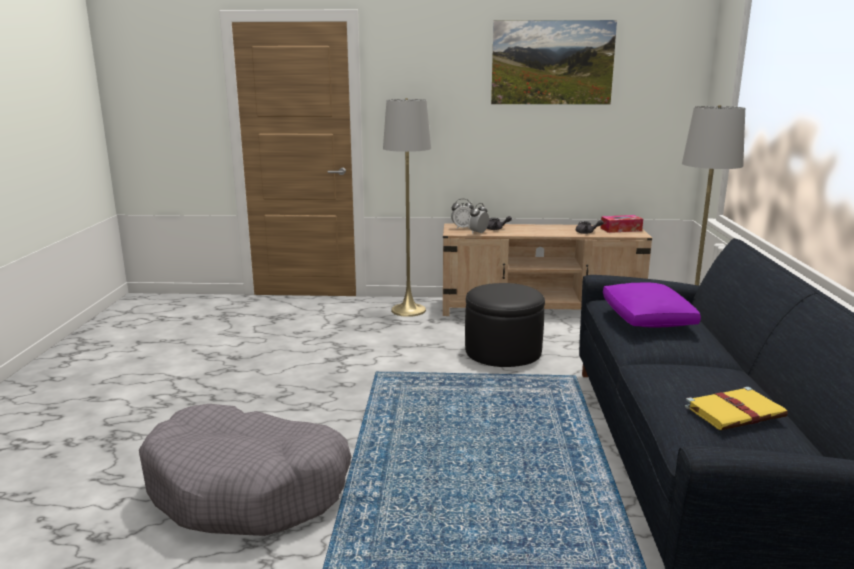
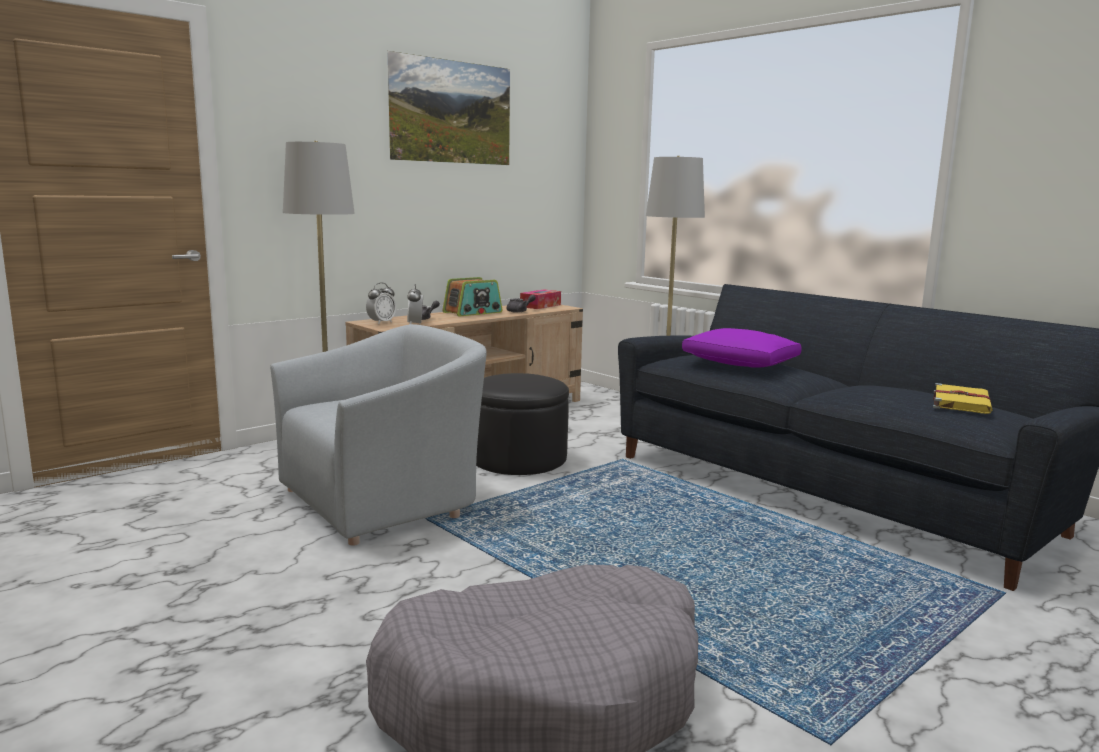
camera: 45 degrees left, 5 degrees down
none -> grey armchair [270,324,487,546]
none -> radio [442,277,503,316]

